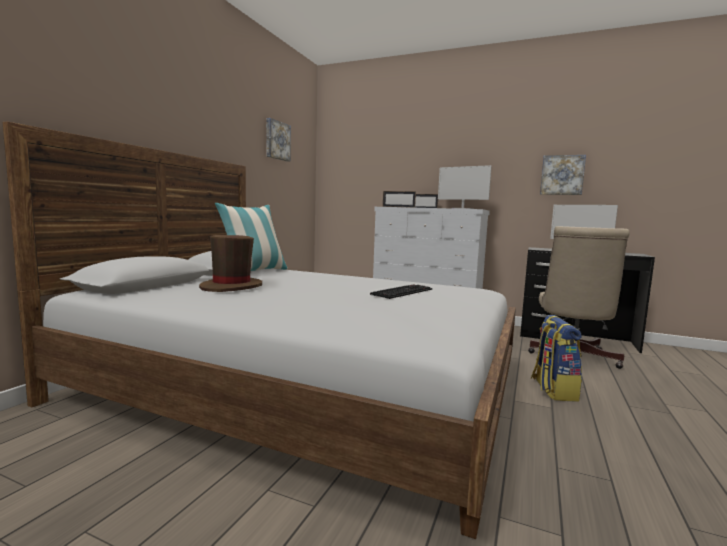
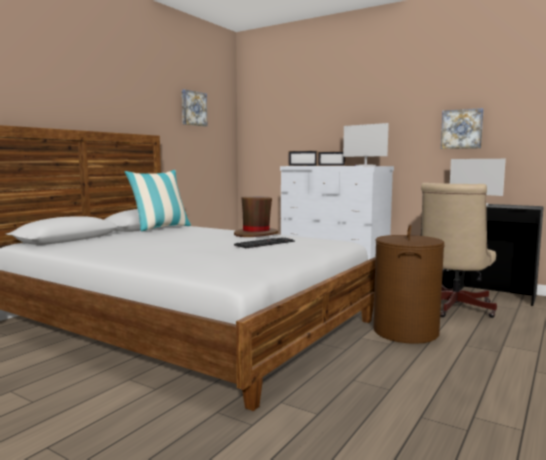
camera: 10 degrees right, 0 degrees up
brown hat [199,235,262,292] -> brown hat moved to [234,196,278,237]
backpack [531,315,582,401] -> brown laundry basket [373,225,445,344]

